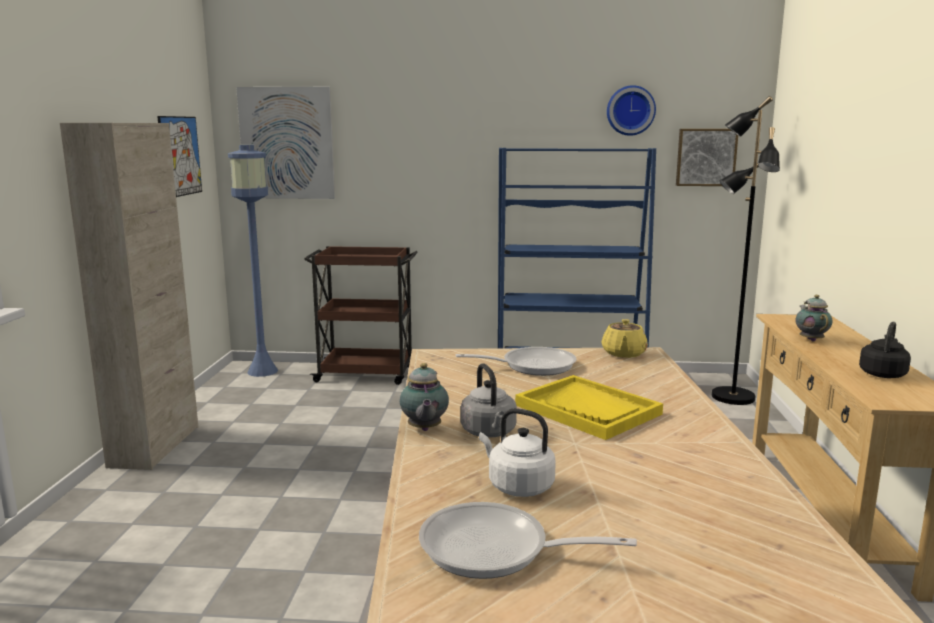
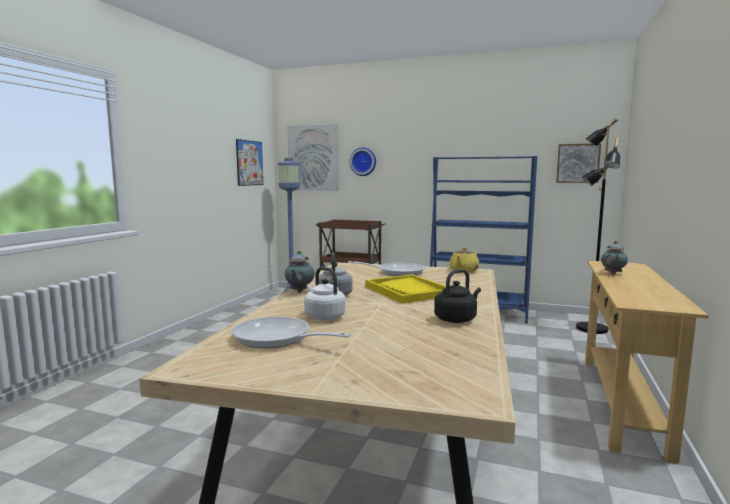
camera: 15 degrees right, 5 degrees down
beige cabinet [60,123,198,470] -> none
wall clock [607,85,656,136] -> wall clock moved to [350,147,376,176]
black kettle [859,322,911,378] -> black kettle moved to [434,269,481,323]

